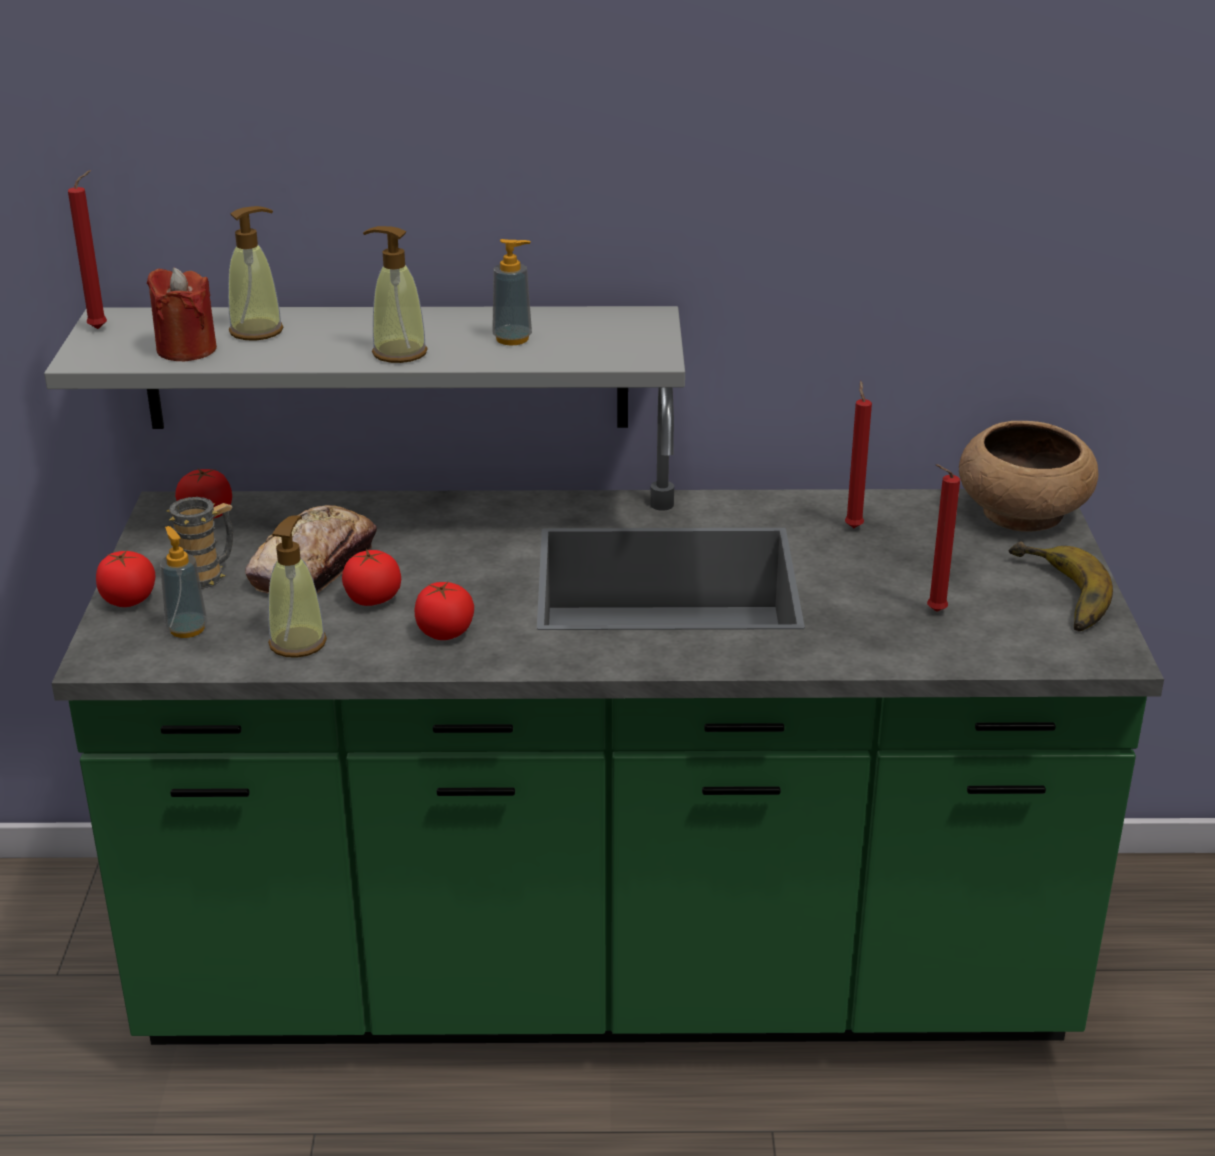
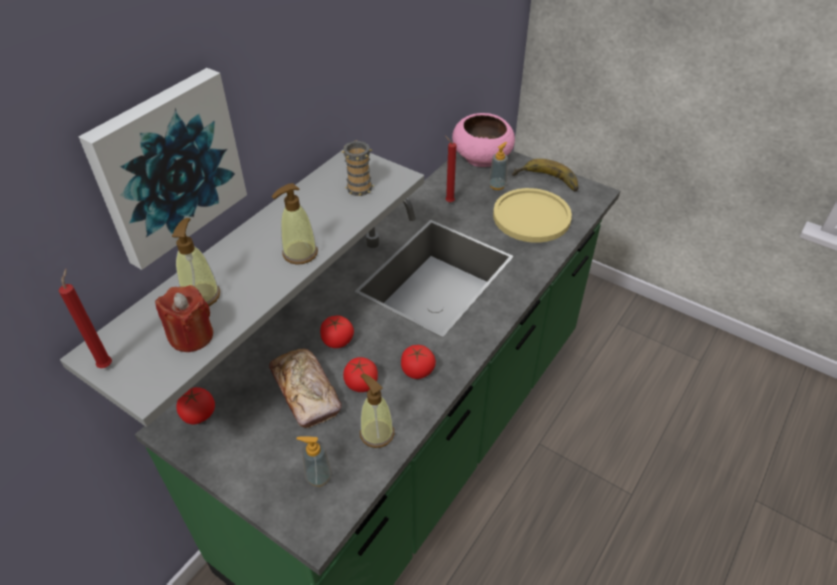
camera: 55 degrees left, 15 degrees up
tomato [96,550,155,607] -> tomato moved to [320,315,354,348]
mug [167,497,233,589] -> mug moved to [342,141,374,196]
soap dispenser [492,239,532,345] -> soap dispenser moved to [489,142,508,190]
red candle [927,464,960,612] -> yellow plate [493,188,572,243]
brown bowl [959,421,1098,532] -> pink bowl [452,113,515,167]
none -> picture [79,68,247,270]

